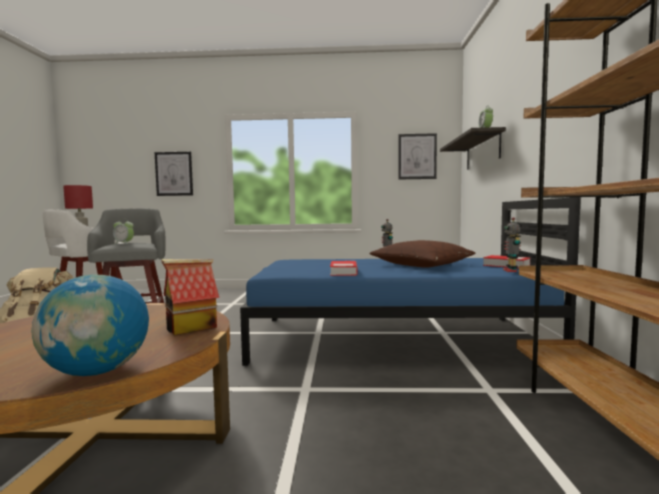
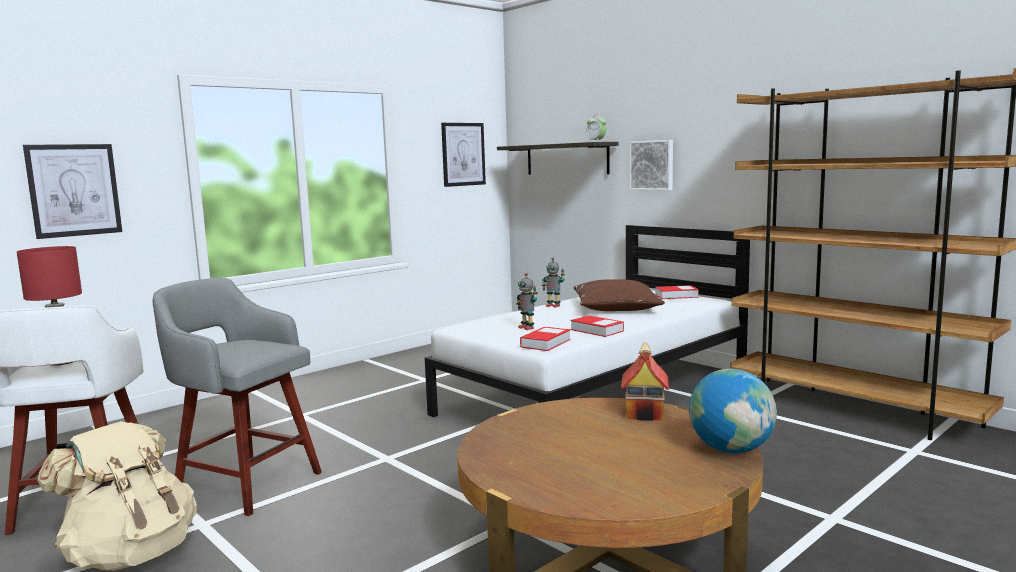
camera: 45 degrees left, 5 degrees up
alarm clock [113,219,134,244] -> none
blue bed [240,197,581,366] -> white bed [425,225,750,417]
toy robot [503,217,521,272] -> toy robot moved to [516,273,538,330]
none -> book [520,327,571,351]
none -> picture [629,140,673,191]

